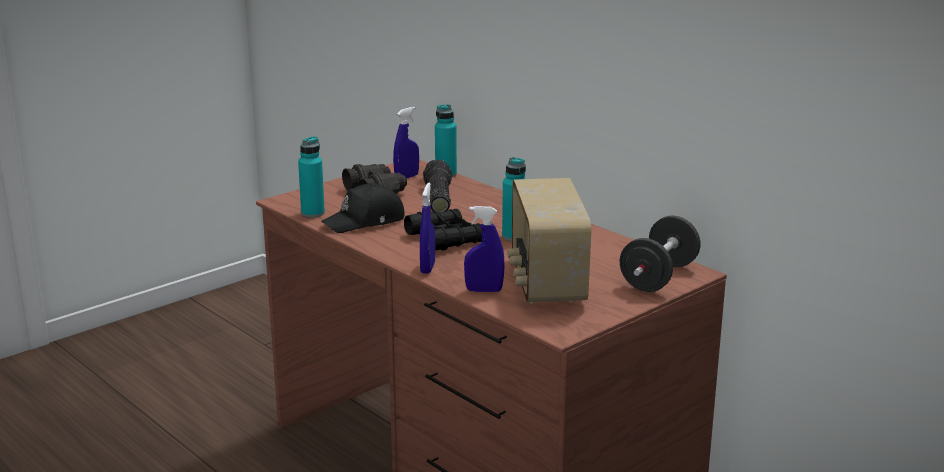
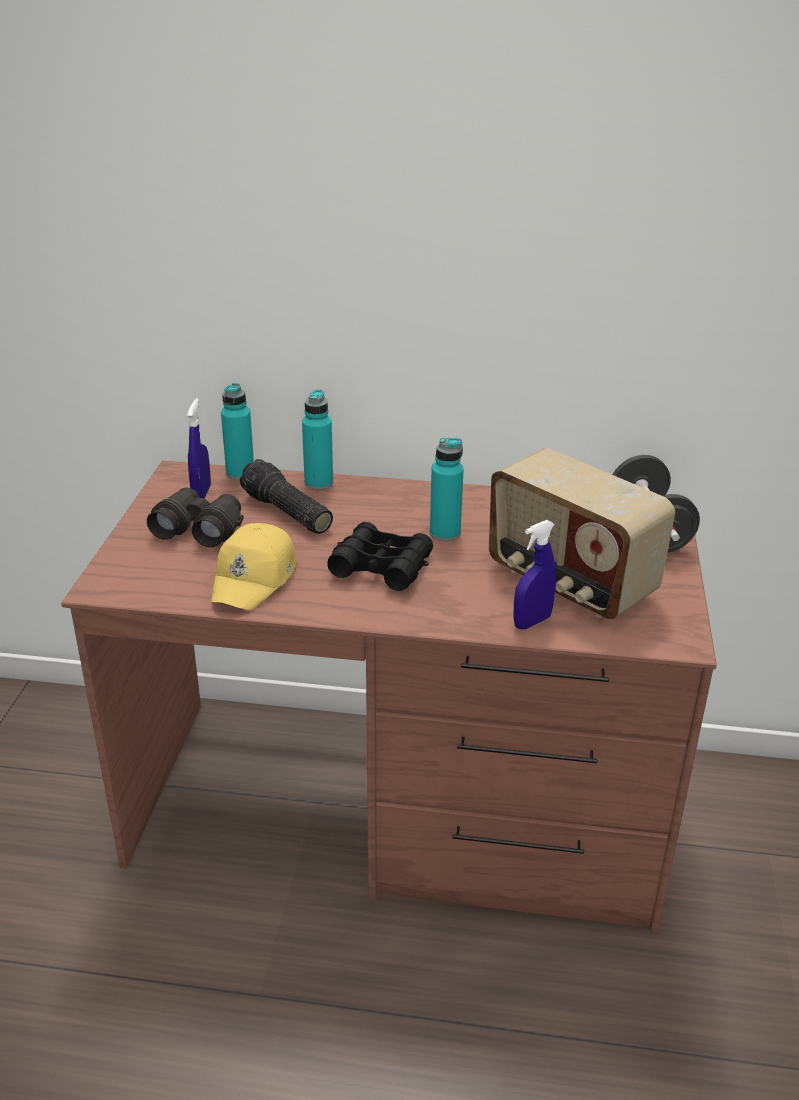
camera: 40 degrees left, 10 degrees up
turquoise bottle [298,136,325,218] -> turquoise bottle moved to [302,390,333,490]
black cap [321,183,405,233] -> yellow cap [211,523,297,610]
blue spray bottle [420,183,435,274] -> none

